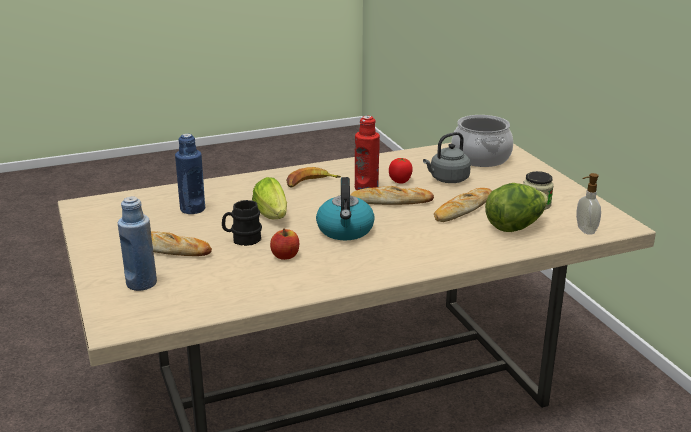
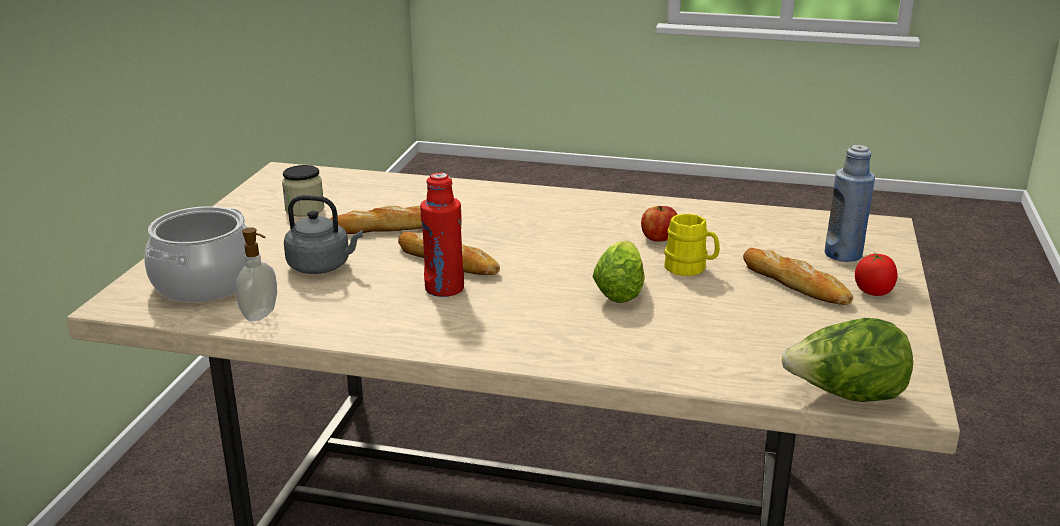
camera: 145 degrees left, 0 degrees up
blue bottle [175,134,205,214] -> none
black mug [222,200,262,246] -> yellow mug [664,213,720,276]
banana [286,167,341,188] -> none
kettle [316,177,375,240] -> none
tomato [389,158,413,184] -> tomato moved to [855,252,897,296]
lettuce [485,183,548,232] -> lettuce moved to [781,318,913,402]
soap dispenser [576,173,601,235] -> soap dispenser moved to [236,227,277,321]

